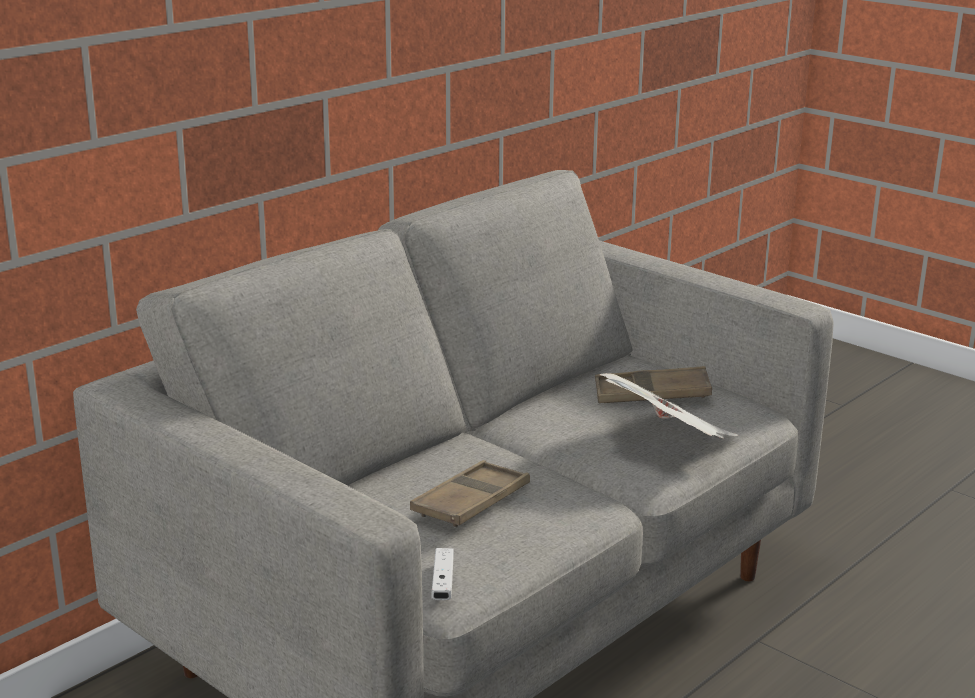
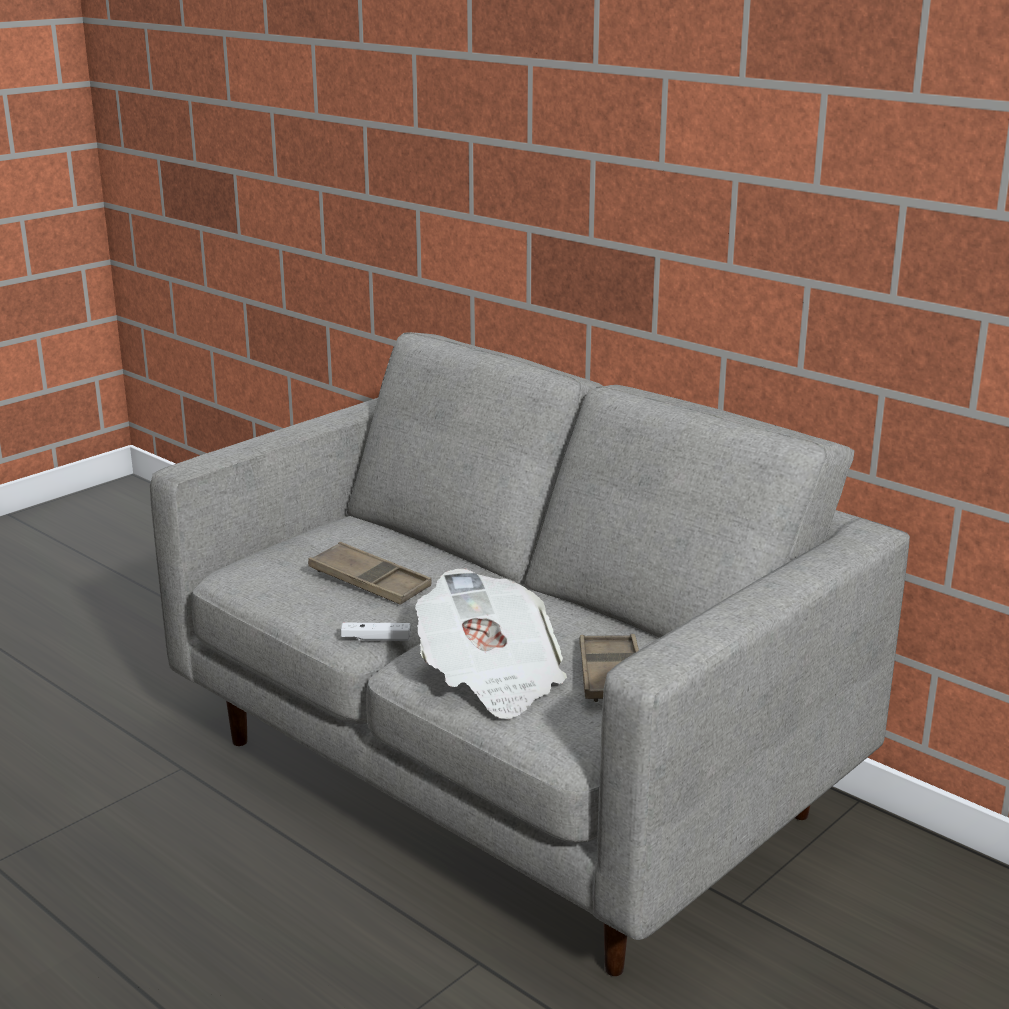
camera: 90 degrees right, 0 degrees up
white game controller [431,548,454,600] -> white game controller moved to [341,623,411,641]

